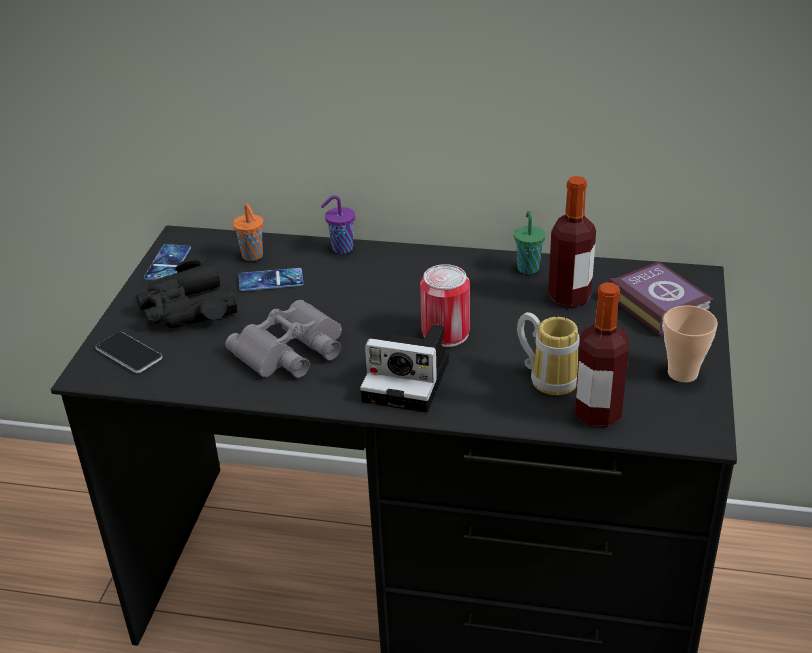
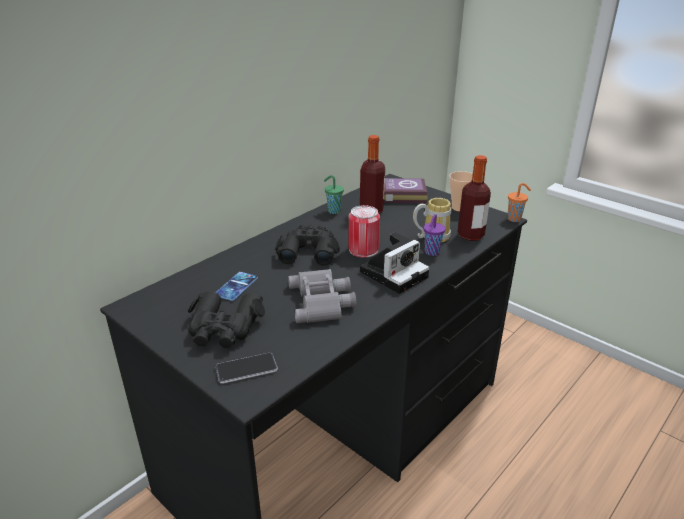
camera: 60 degrees left, 5 degrees down
phone [144,244,191,280] -> none
orange cup [233,203,264,261] -> orange cup moved to [507,183,531,222]
purple cup [321,195,355,254] -> purple cup moved to [424,214,445,256]
none -> black binoculars [275,225,340,266]

